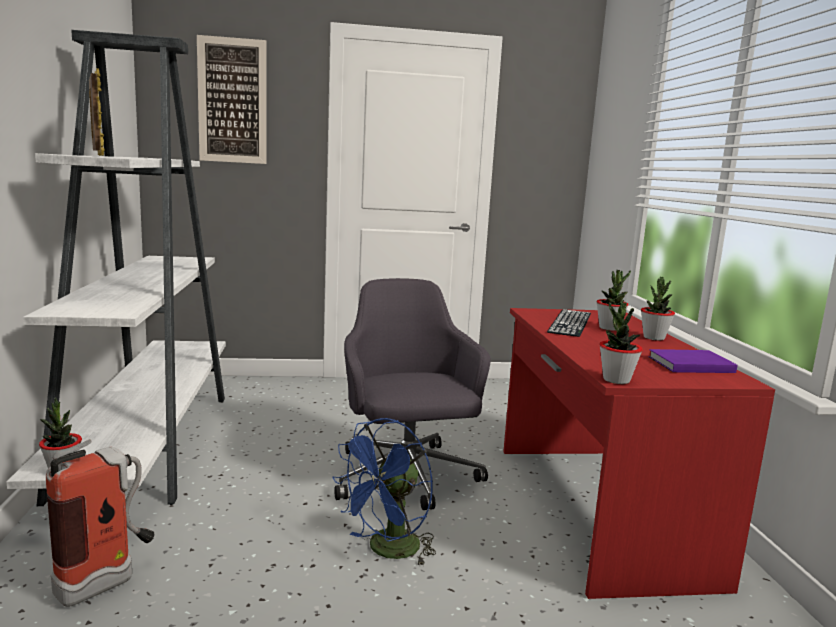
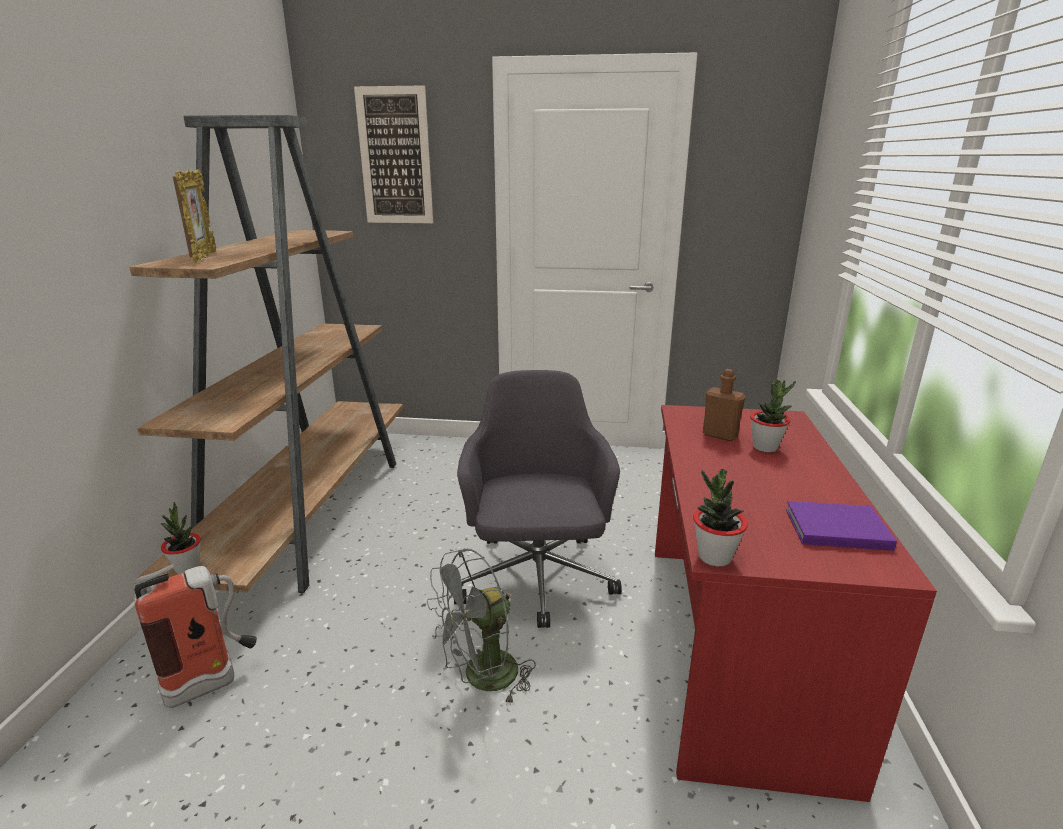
camera: 15 degrees right, 10 degrees up
white bookcase [6,30,226,506] -> brown bookcase [129,115,403,593]
blue fan [333,418,436,567] -> grey fan [427,548,536,706]
keyboard [547,309,591,337] -> brown bottle [703,369,745,441]
potted plant [641,277,675,340] -> none

